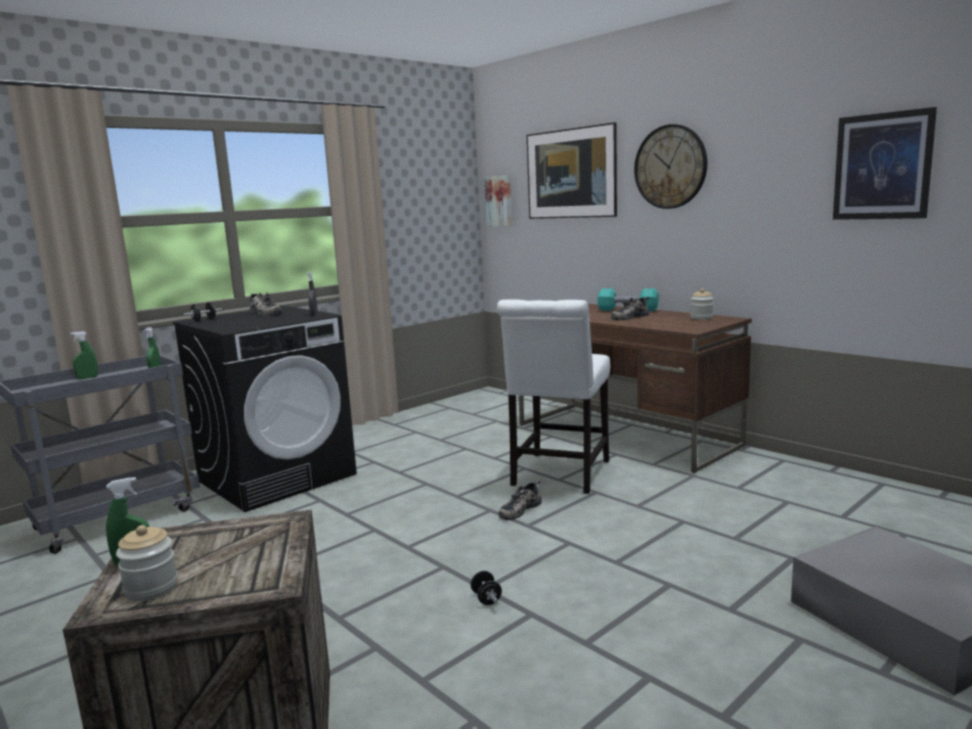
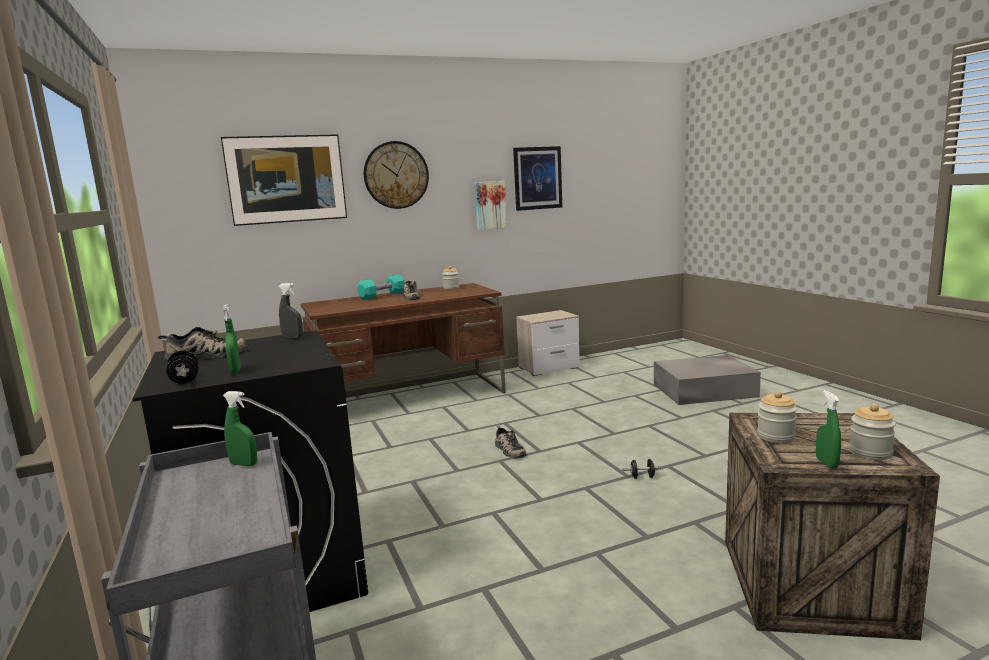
camera: 70 degrees left, 0 degrees up
green spray bottle [70,331,98,379] -> green spray bottle moved to [223,305,241,374]
picture [484,175,512,227] -> picture moved to [475,181,507,230]
white chair [497,299,610,494] -> none
none -> nightstand [516,310,580,376]
none -> jar [757,391,797,443]

